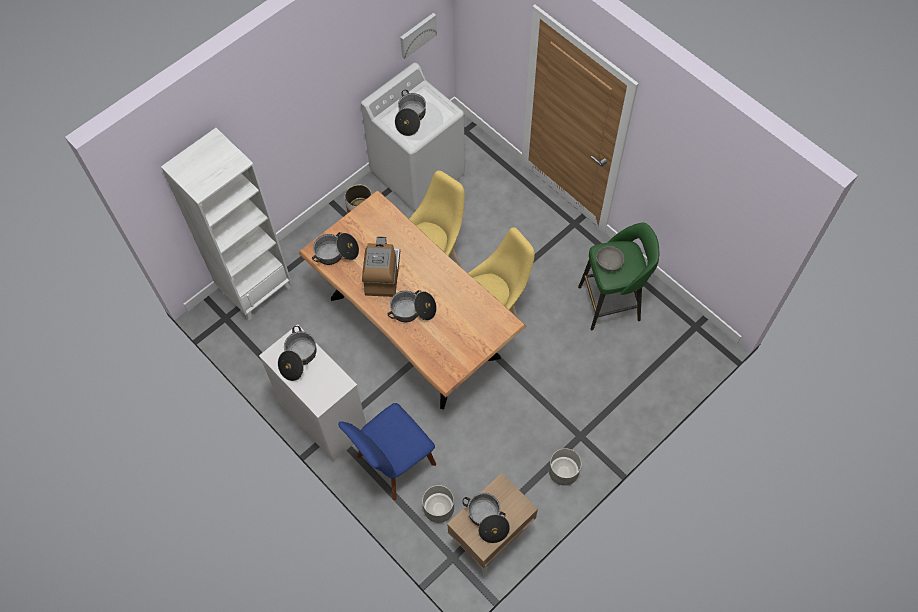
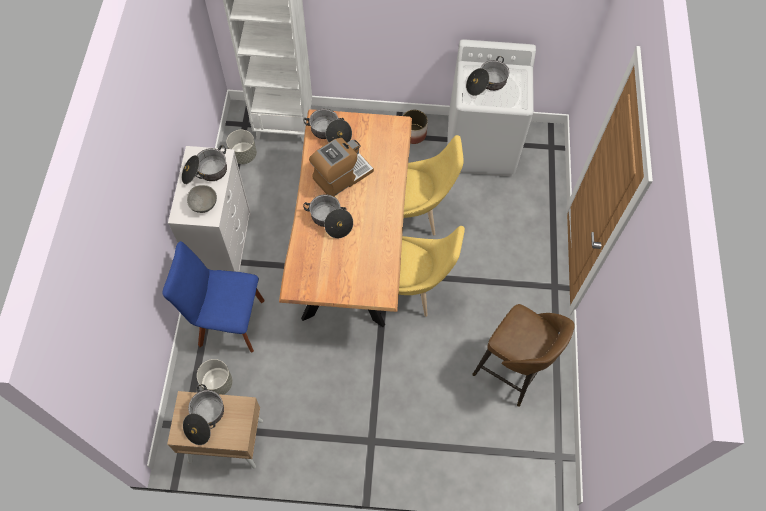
camera: 45 degrees right, 0 degrees up
picture [400,13,437,59] -> none
grey planter [549,448,581,486] -> grey planter moved to [226,130,257,164]
green stool [578,223,659,330] -> brown stool [472,304,574,407]
grey bowl [596,246,624,271] -> grey bowl moved to [187,185,217,213]

